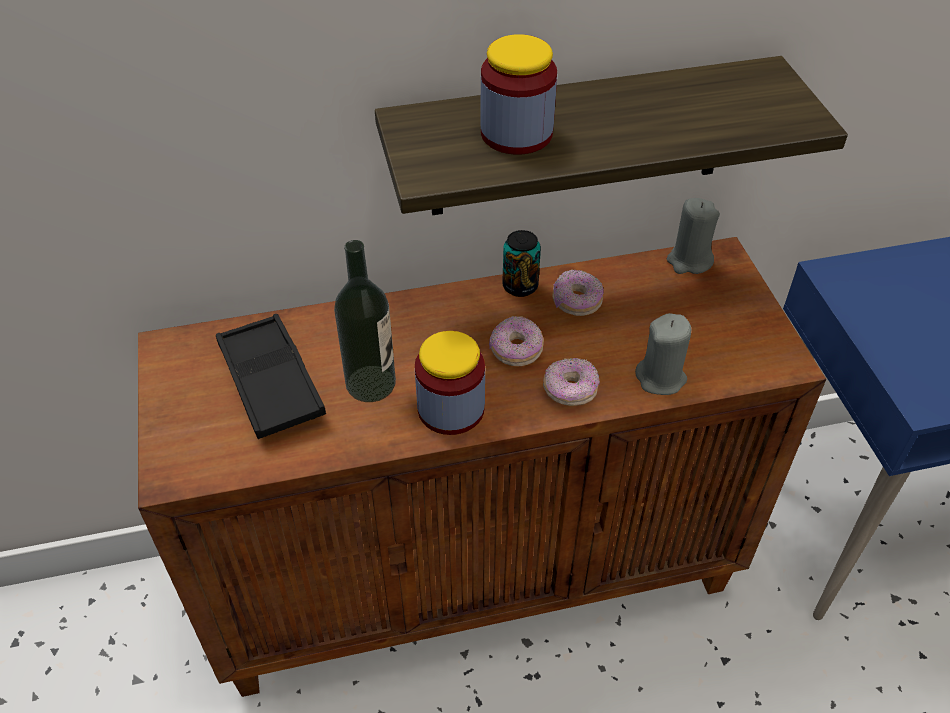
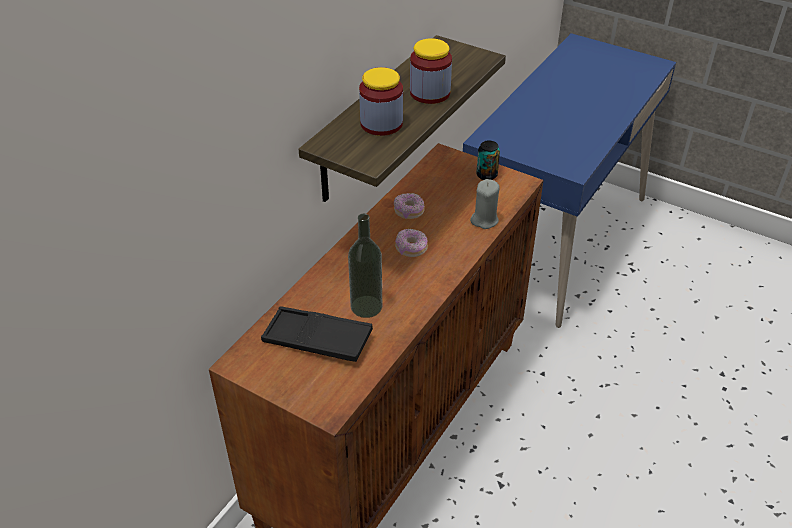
camera: 45 degrees left, 5 degrees down
jar [415,331,485,435] -> jar moved to [410,38,452,104]
can [502,230,541,297] -> can moved to [476,140,500,180]
donut [543,358,600,406] -> none
grey candle [667,198,720,274] -> none

